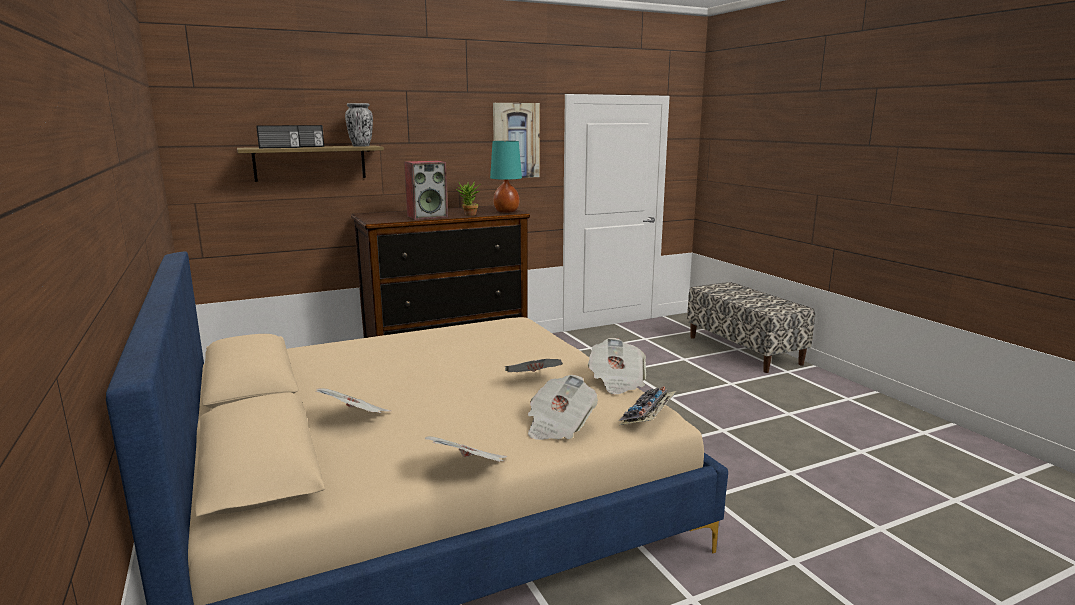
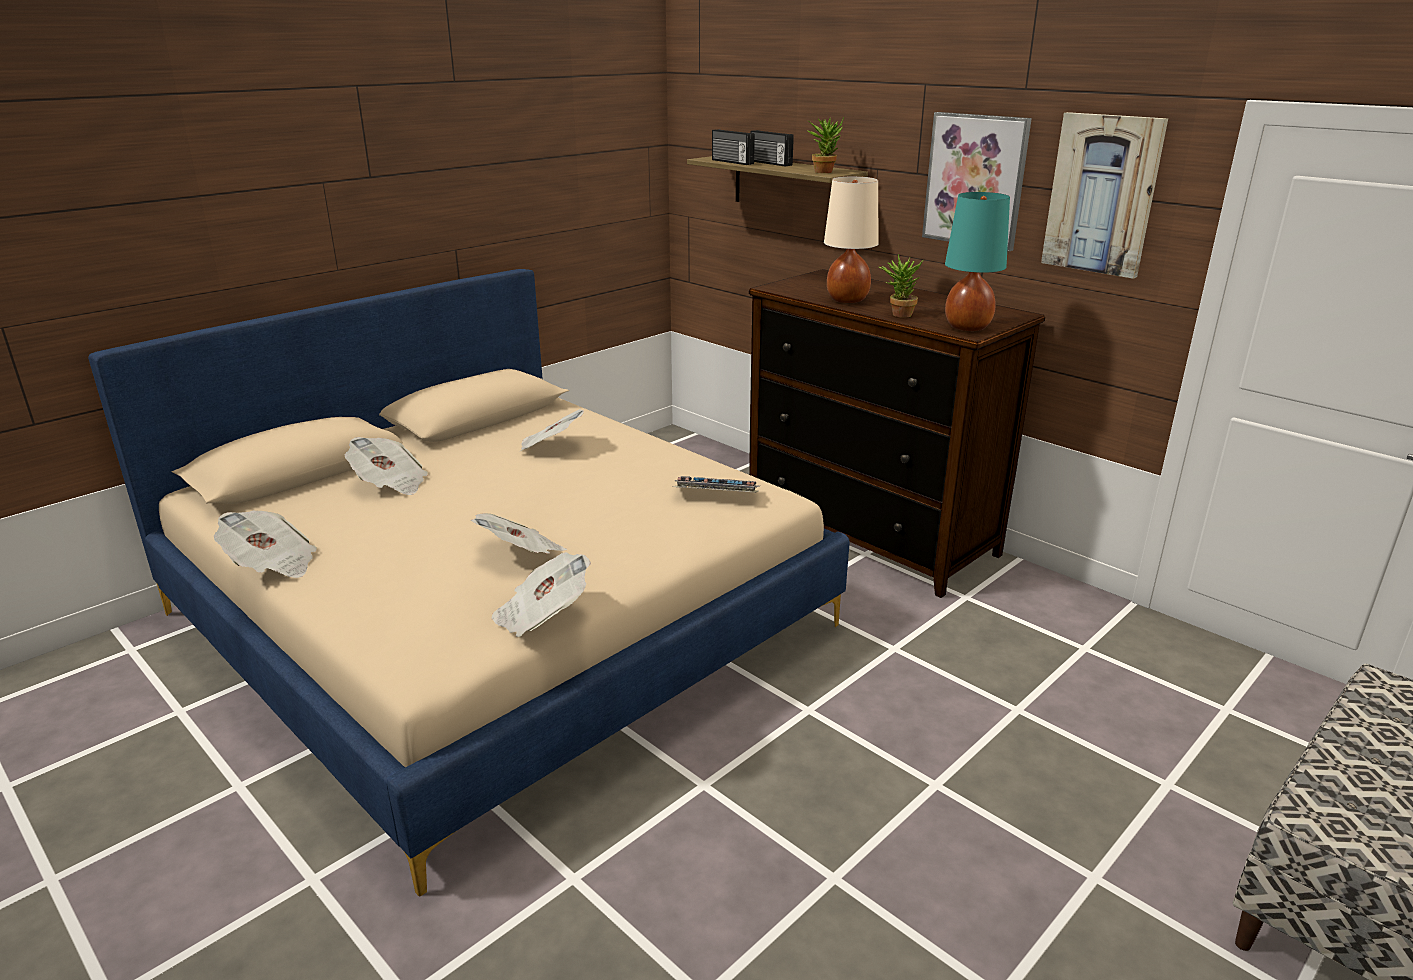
camera: 70 degrees right, 10 degrees up
vase [345,103,373,147] -> potted plant [807,117,844,173]
speaker [404,161,448,220] -> beige table lamp [824,176,879,303]
newspaper [528,375,598,440] -> newspaper moved to [520,409,584,451]
keyboard [619,386,677,425] -> keyboard moved to [673,476,759,492]
none -> picture [922,112,1032,251]

